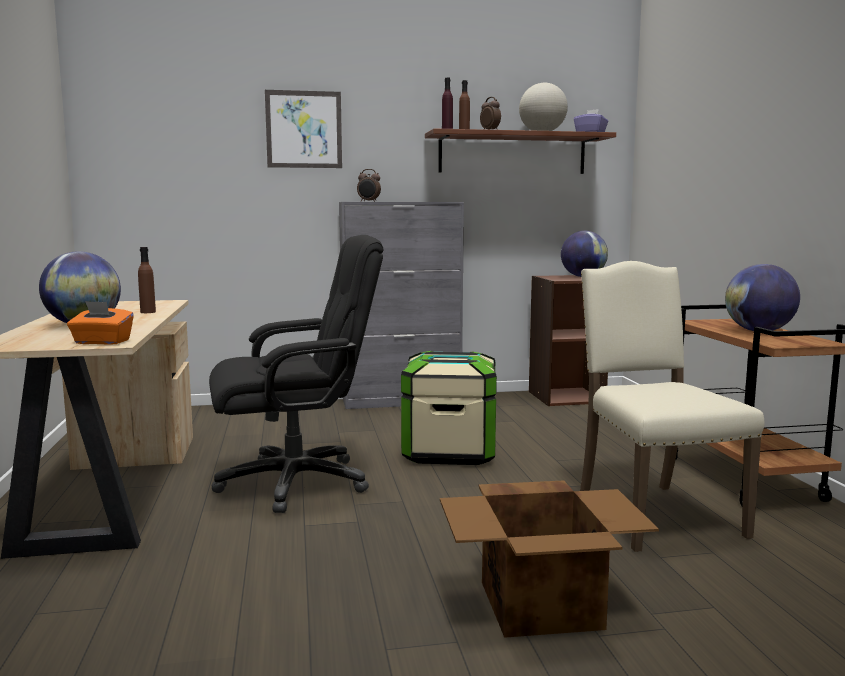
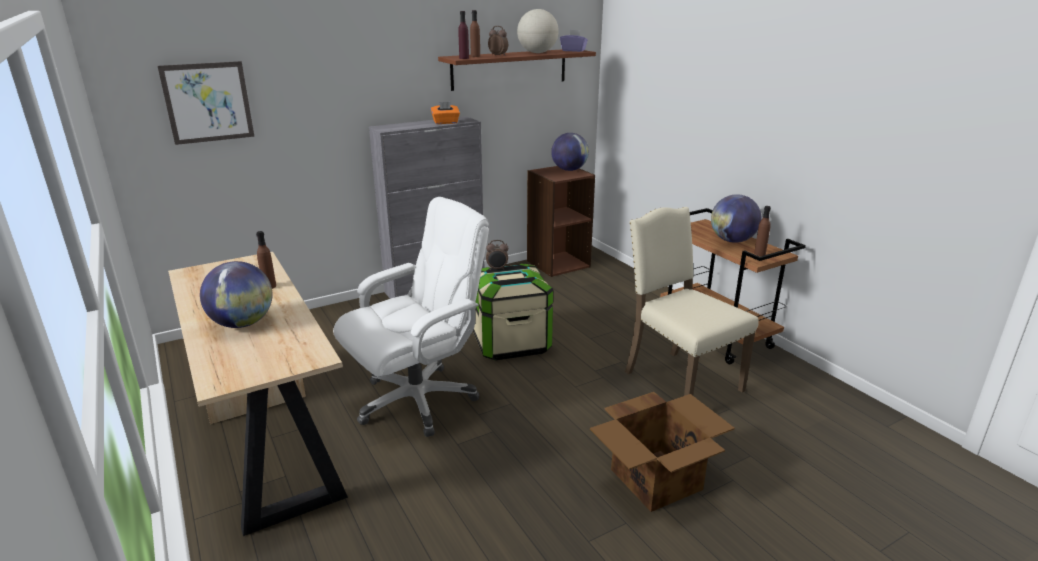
camera: 20 degrees left, 15 degrees up
orange tissue box [67,301,134,345] -> orange tissue box moved to [431,102,460,124]
black office chair [209,235,384,513] -> white office chair [333,197,489,437]
picture [265,90,342,168] -> picture moved to [158,61,254,145]
alarm clock [357,169,381,202] -> alarm clock moved to [486,240,508,270]
none -> brown bottle [754,206,771,256]

